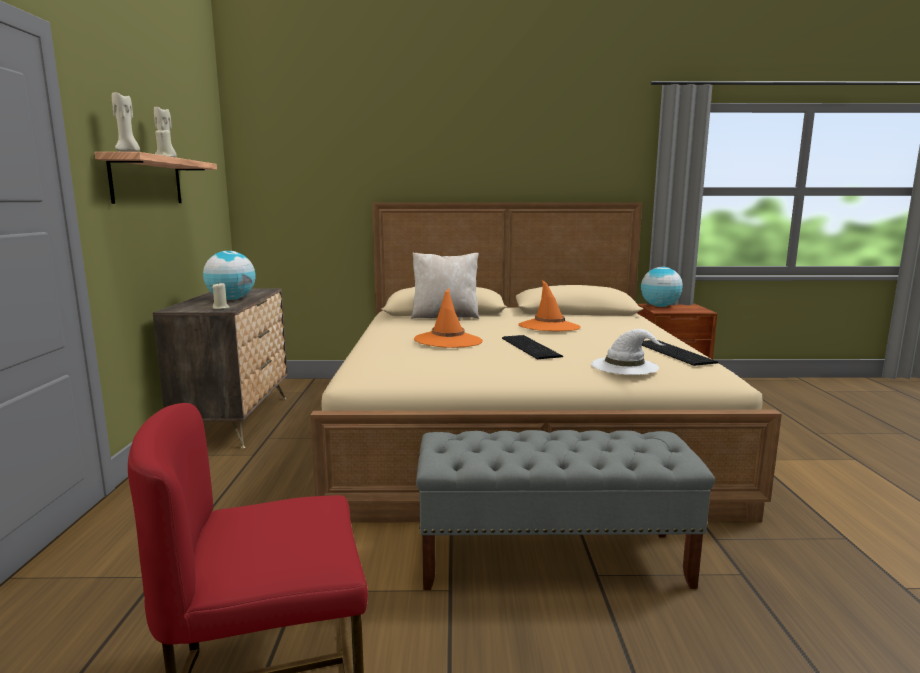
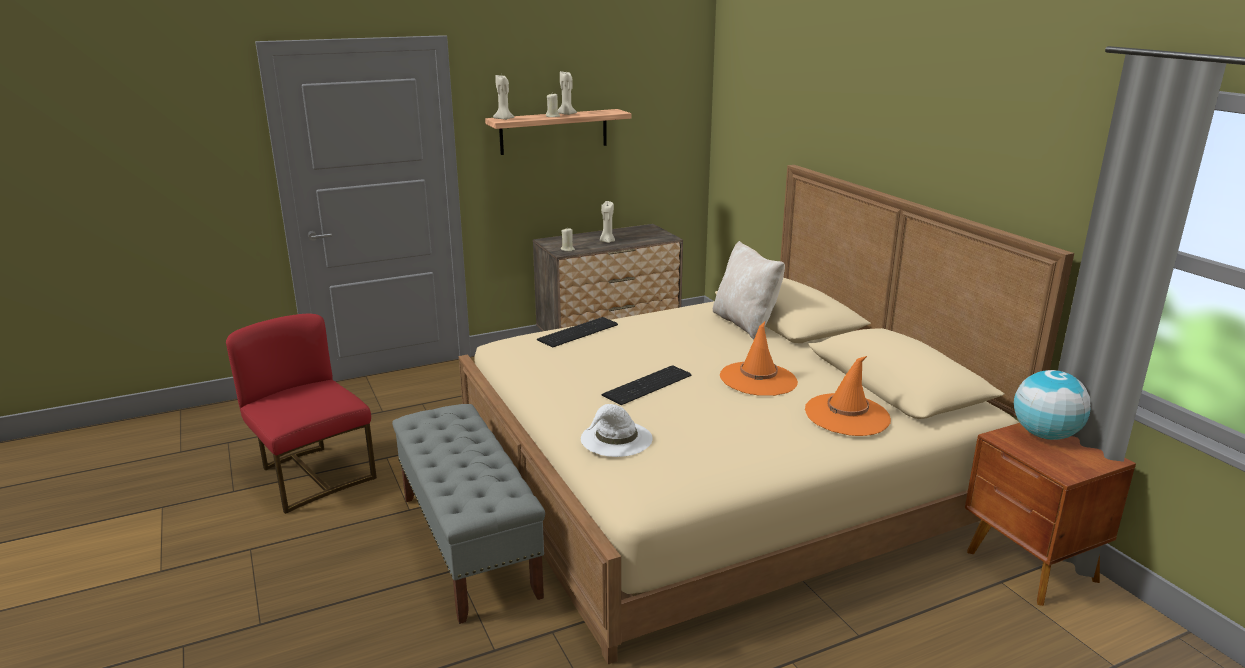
camera: 65 degrees right, 10 degrees up
globe [203,251,256,300] -> beige candle [600,201,615,243]
orange hat [414,289,483,348] -> orange hat moved to [805,356,891,436]
keyboard [642,340,719,366] -> keyboard moved to [537,317,618,348]

